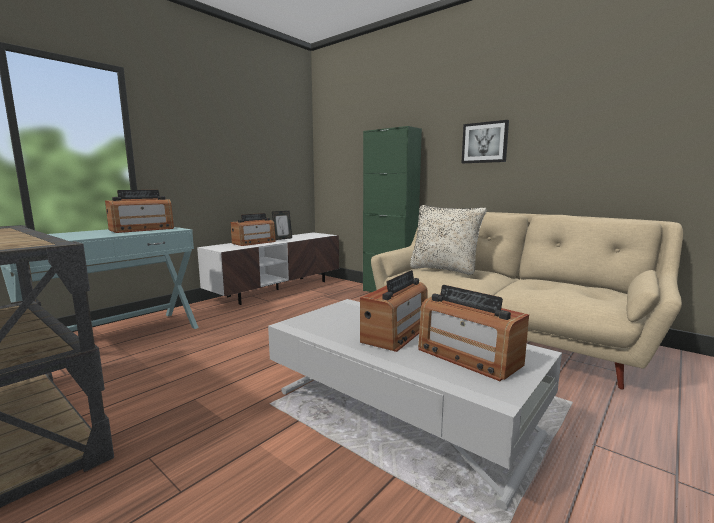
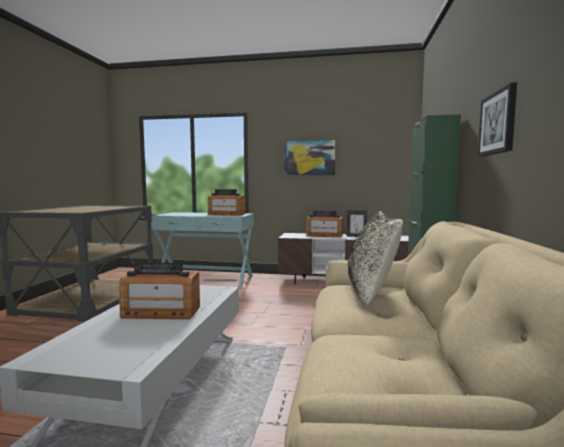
camera: 60 degrees right, 5 degrees down
radio [418,285,529,381] -> none
none -> picture [284,140,336,175]

